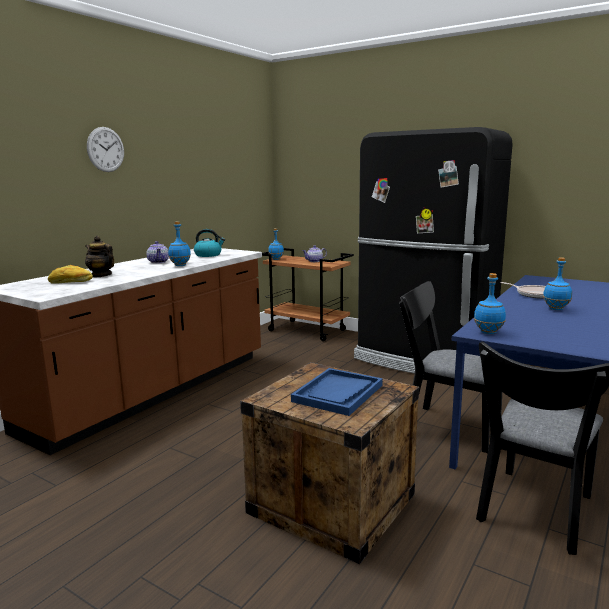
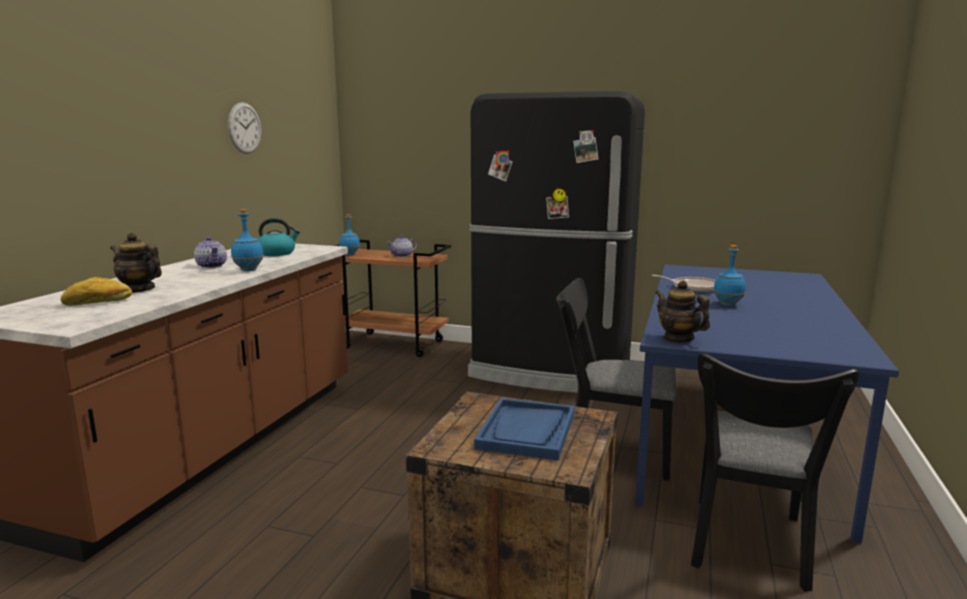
camera: 15 degrees left, 0 degrees up
wall clock [87,127,124,172] -> wall clock moved to [228,102,261,154]
blue bottle [474,273,506,334] -> teapot [655,280,710,343]

